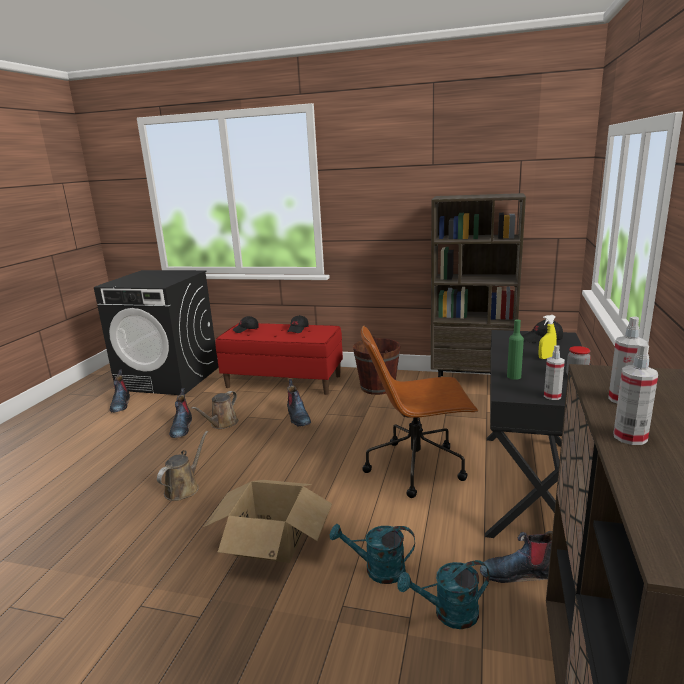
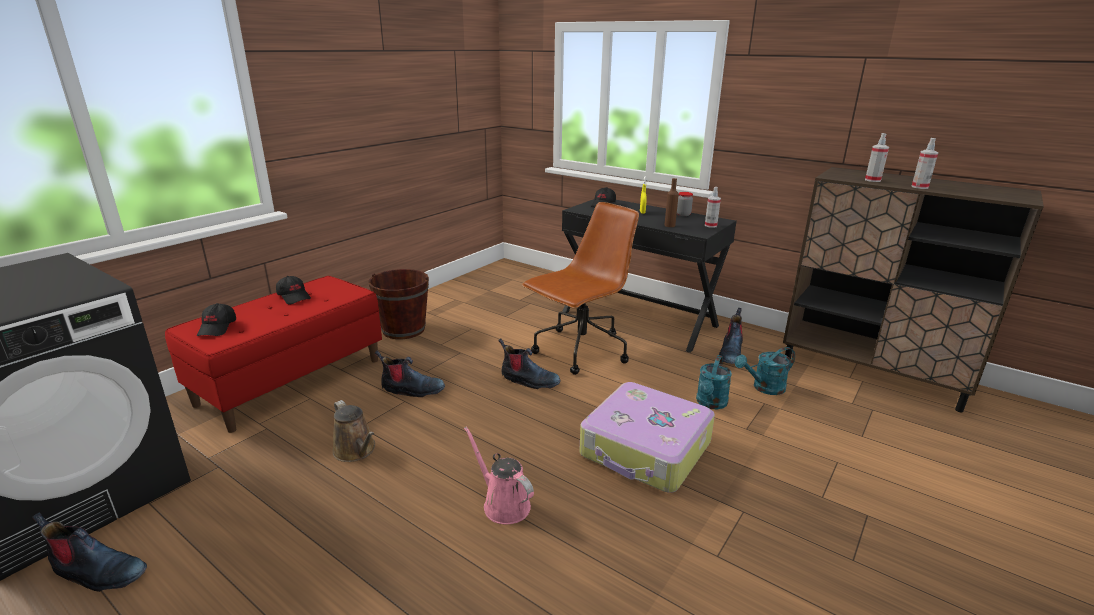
camera: 70 degrees left, 5 degrees up
brown watering can [157,431,208,501] -> pink watering can [464,426,534,524]
boot [169,388,192,438] -> boot moved to [498,339,561,389]
cardboard box [203,480,332,563] -> suitcase [579,382,715,493]
brown office chair [361,326,478,498] -> brown office chair turned 150 degrees counterclockwise [522,202,639,375]
turquoise watering can [397,560,490,629] -> turquoise watering can turned 60 degrees clockwise [735,347,795,395]
brown bookcase [431,193,526,377] -> none
green bottle [507,320,524,380] -> brown bottle [664,178,679,227]

